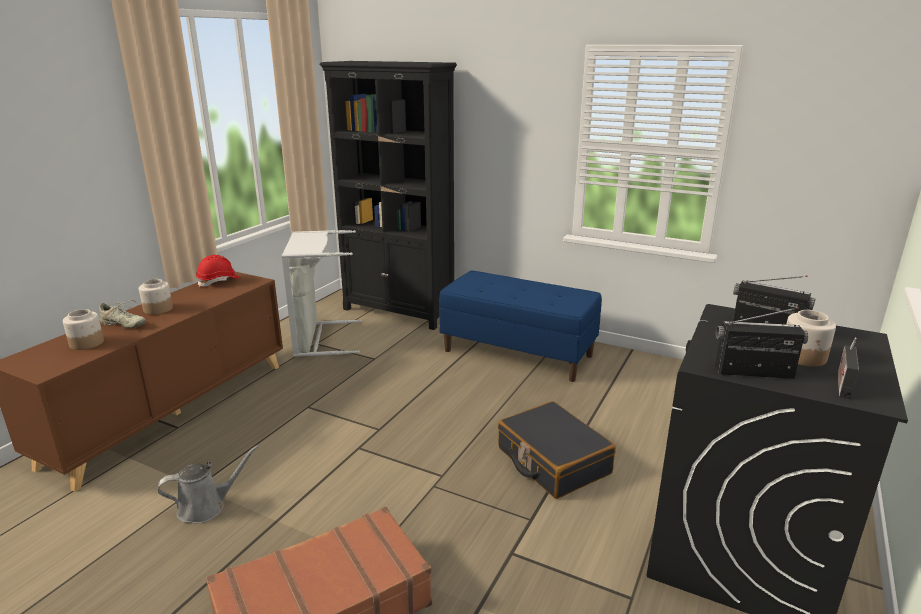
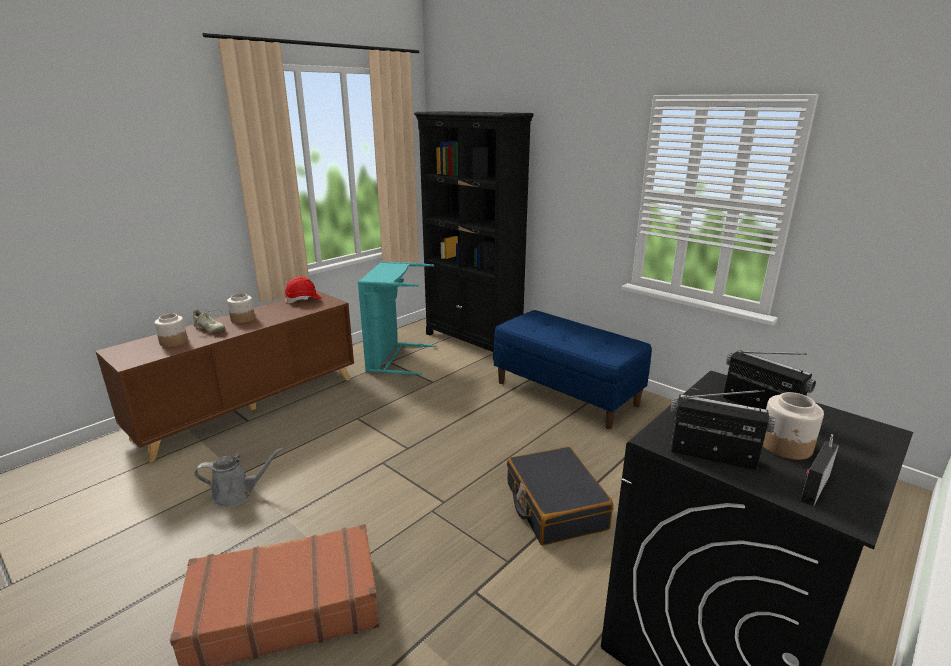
camera: 15 degrees right, 0 degrees up
grey laundry basket [282,230,362,357] -> turquoise laundry basket [358,262,437,375]

